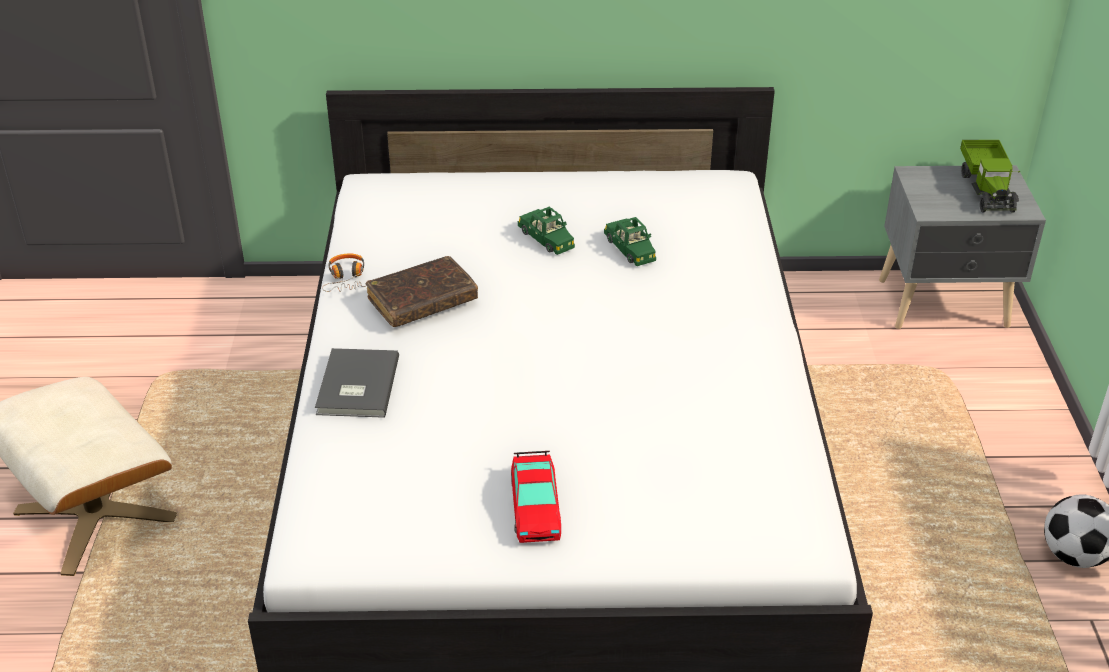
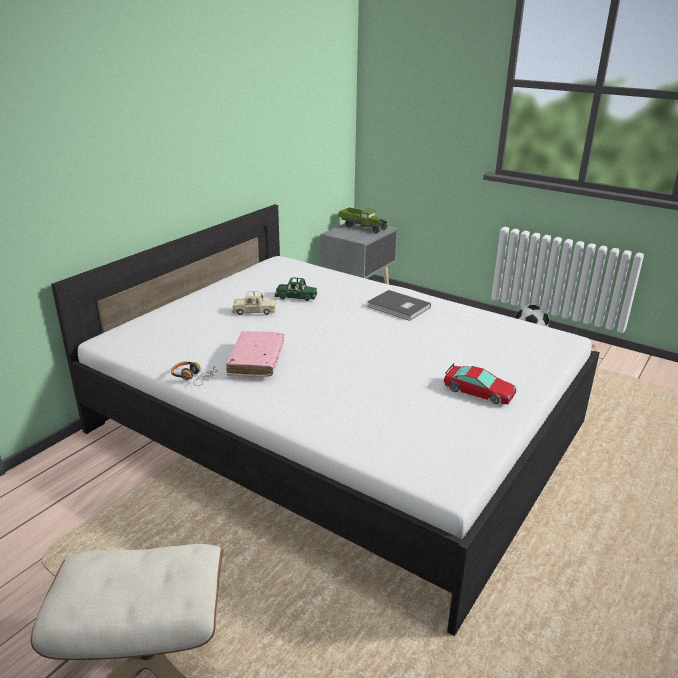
camera: 55 degrees left, 10 degrees down
grey book [315,348,399,418] -> grey book moved to [367,290,431,321]
brown book [365,256,478,327] -> pink book [226,331,284,377]
green toy car [518,207,575,255] -> beige toy car [232,291,276,315]

